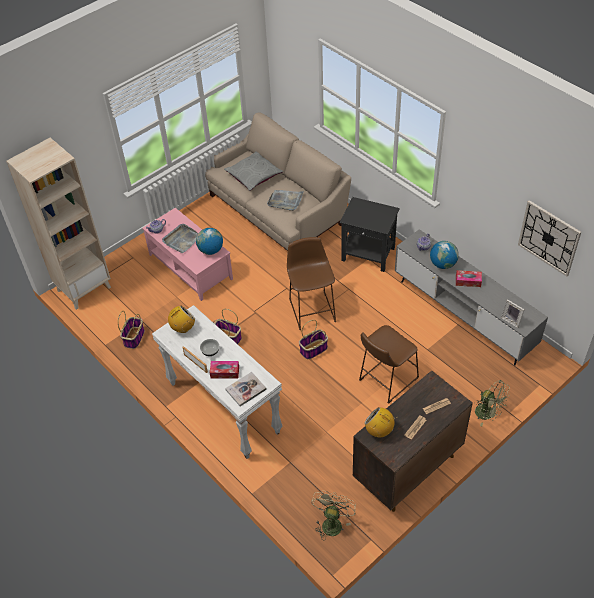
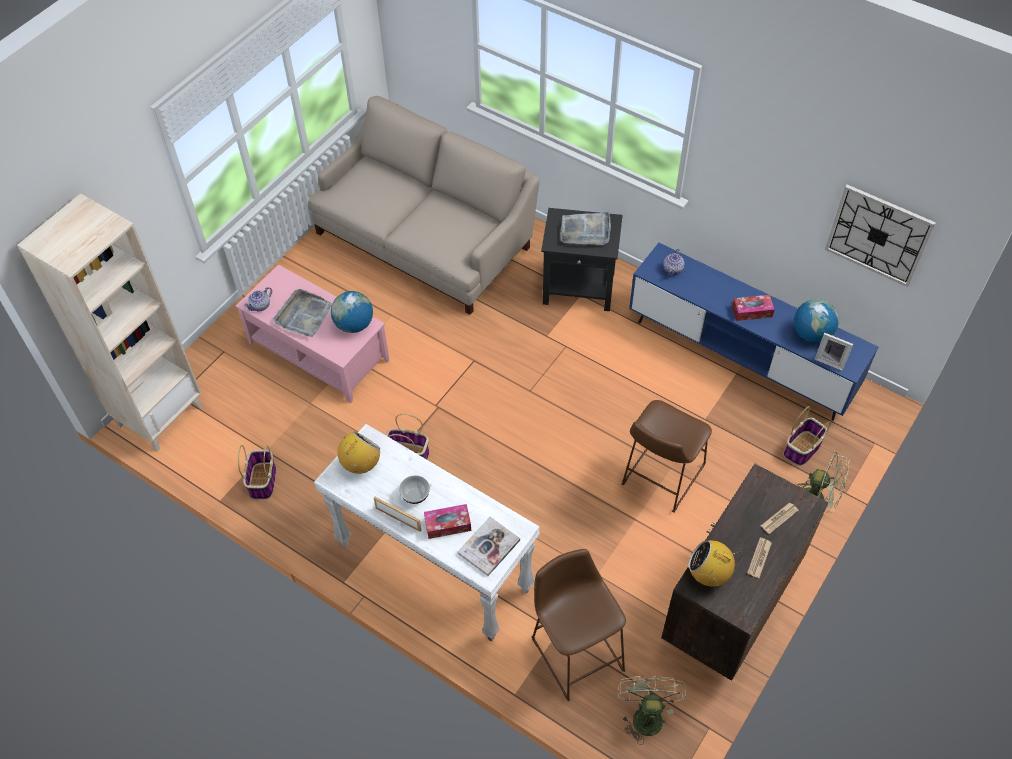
camera: 15 degrees left, 5 degrees up
grey pillow [224,151,283,191] -> none
grey tray [267,190,304,211] -> grey tray moved to [560,211,611,245]
brown stool [287,237,336,330] -> brown stool moved to [532,549,626,701]
basket [299,320,328,359] -> basket moved to [783,406,831,466]
grey tv stand [395,229,548,365] -> blue tv stand [629,243,878,421]
globe [430,241,459,269] -> globe moved to [794,299,839,342]

